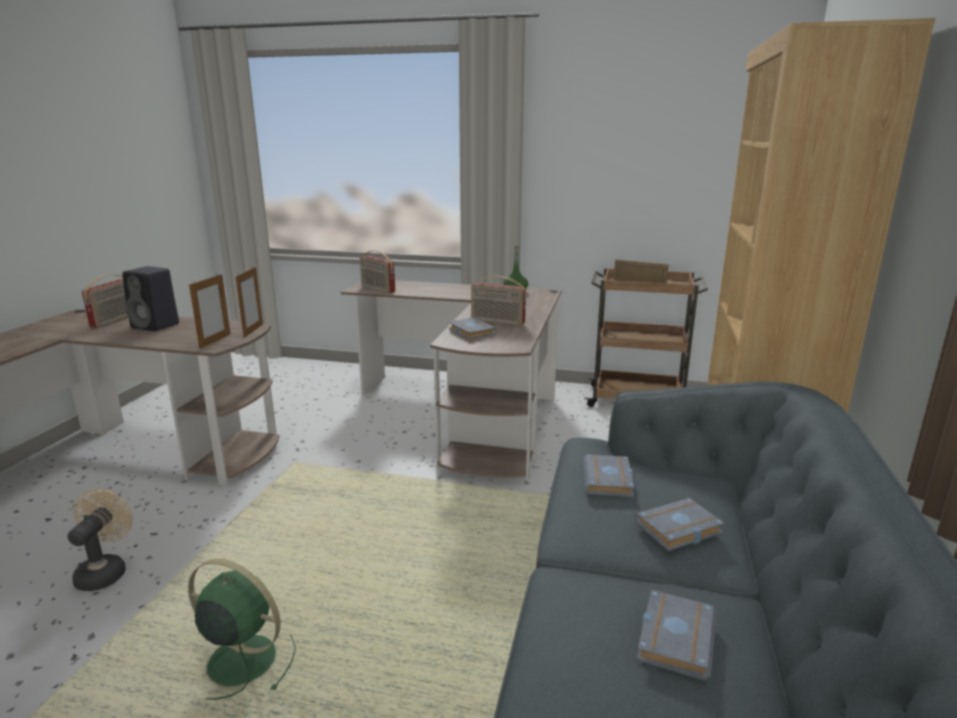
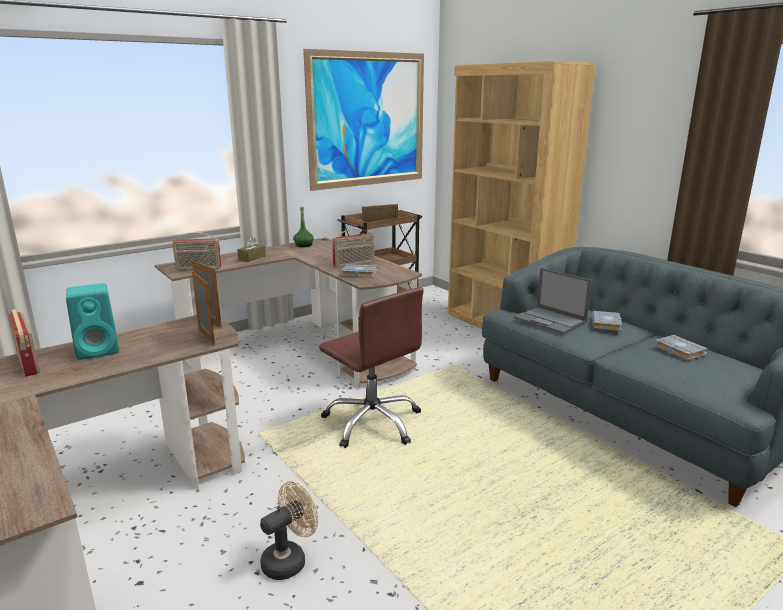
camera: 50 degrees left, 0 degrees up
beige fan [67,489,133,591] -> beige fan turned 90 degrees clockwise [260,481,318,580]
black speaker [122,266,179,331] -> turquoise speaker [66,283,119,360]
green fan [188,559,296,700] -> none
grey book [583,455,634,497] -> laptop [514,268,592,334]
none -> brown tissue box [237,237,266,262]
none -> picture [303,49,424,191]
none -> brown office chair [319,287,424,448]

